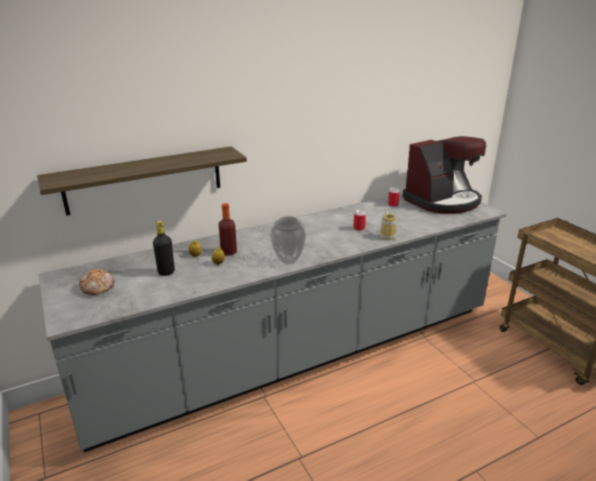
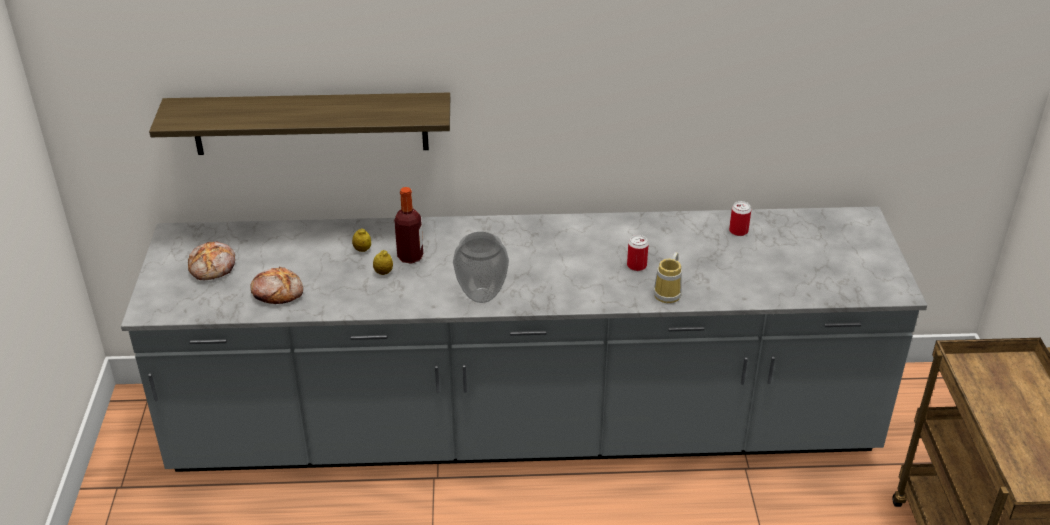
camera: 25 degrees right, 10 degrees up
black bottle [153,221,175,276] -> none
coffee machine [402,136,486,214] -> none
none -> bread [251,267,303,304]

